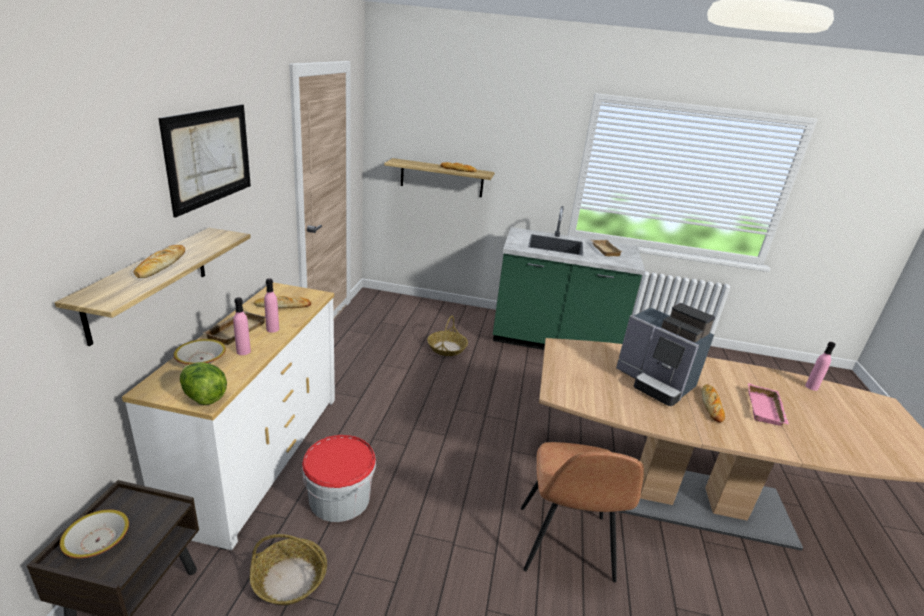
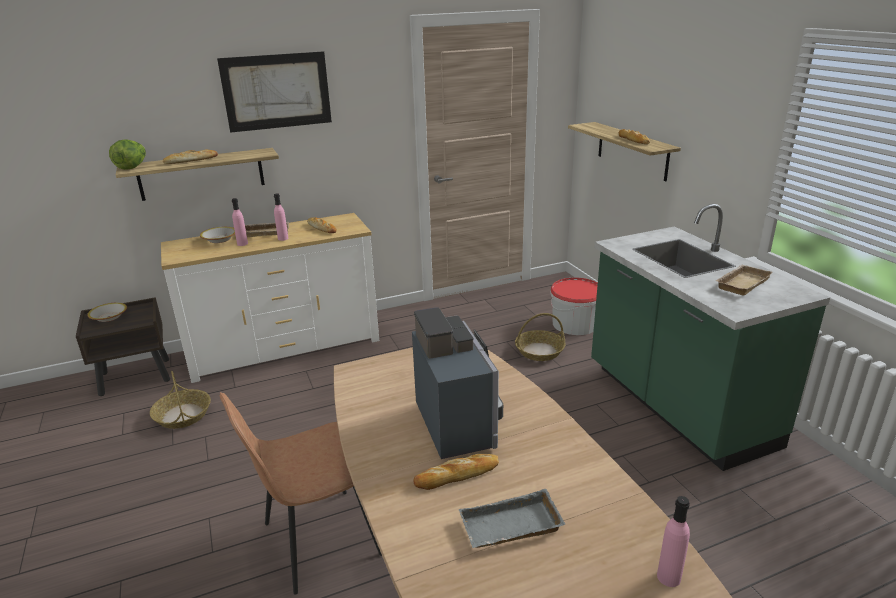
camera: 60 degrees right, 0 degrees up
lettuce [180,362,227,405] -> lettuce moved to [109,139,146,170]
bucket [302,435,376,522] -> bucket moved to [550,277,598,335]
coffee machine [616,303,715,406] -> coffee machine turned 150 degrees clockwise [412,307,503,459]
pink tray [748,383,789,426] -> grey tray [459,489,566,548]

